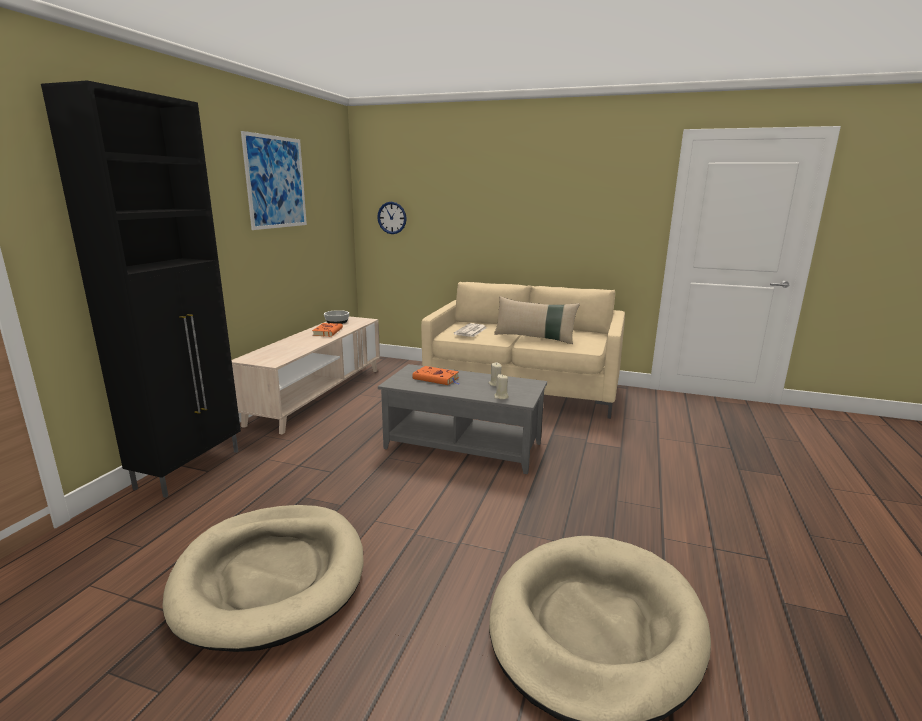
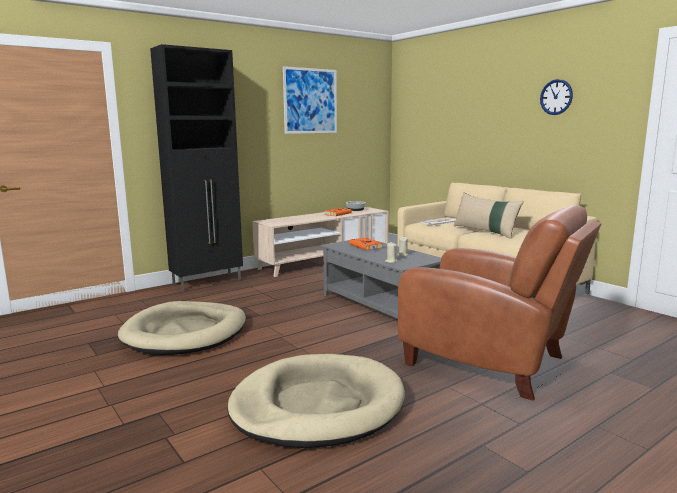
camera: 35 degrees right, 5 degrees down
wall clock [377,202,407,234] -> wall clock moved to [540,79,573,115]
none -> brown armchair [398,205,601,401]

